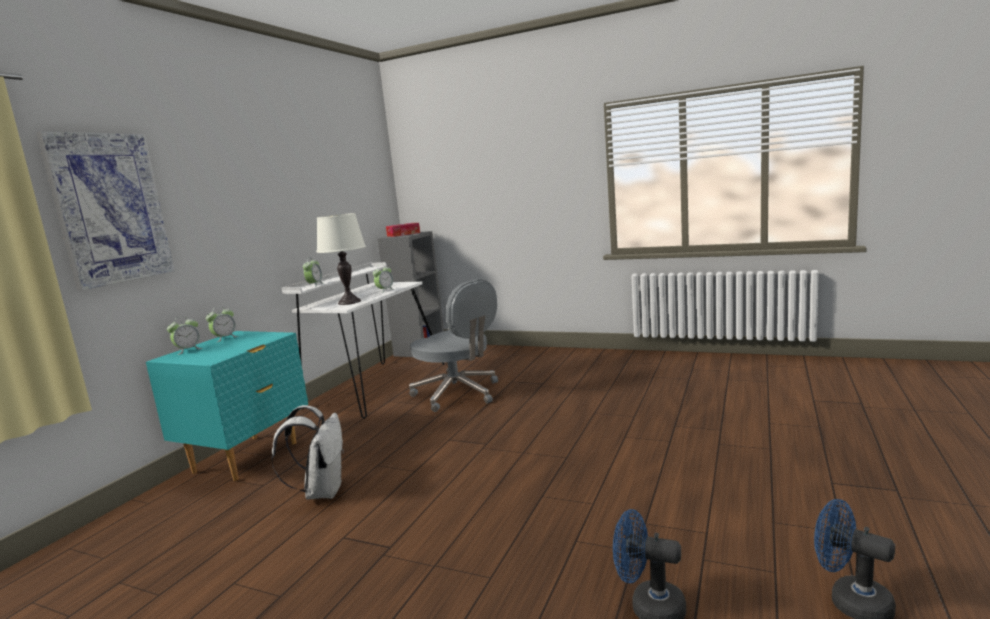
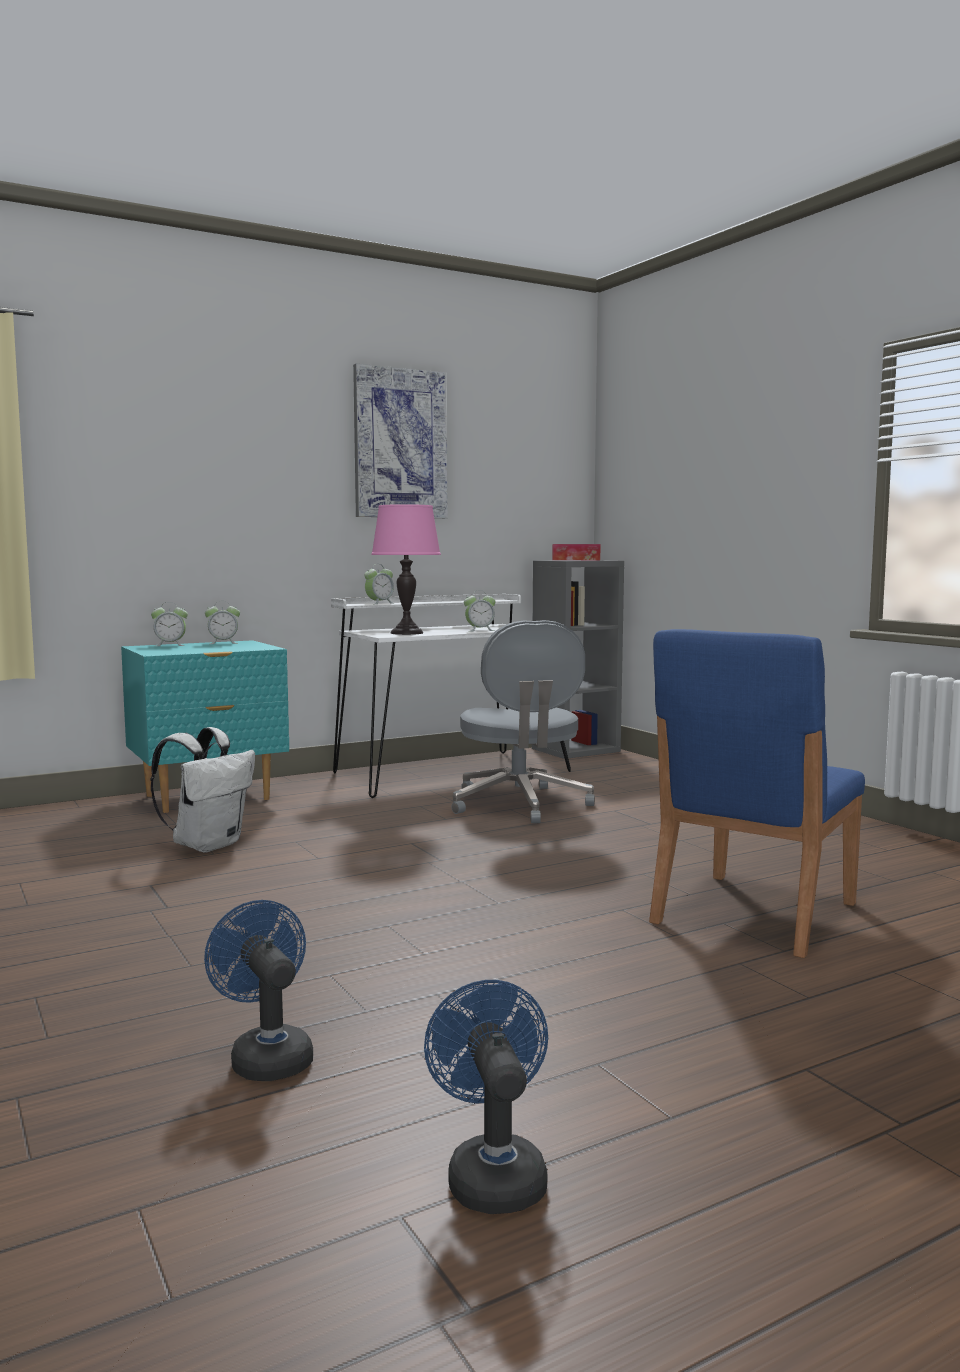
camera: 35 degrees right, 5 degrees down
picture [36,131,175,290] -> picture moved to [353,363,447,518]
white table lamp [316,213,366,305] -> pink table lamp [371,504,441,635]
none -> blue chair [649,629,865,958]

